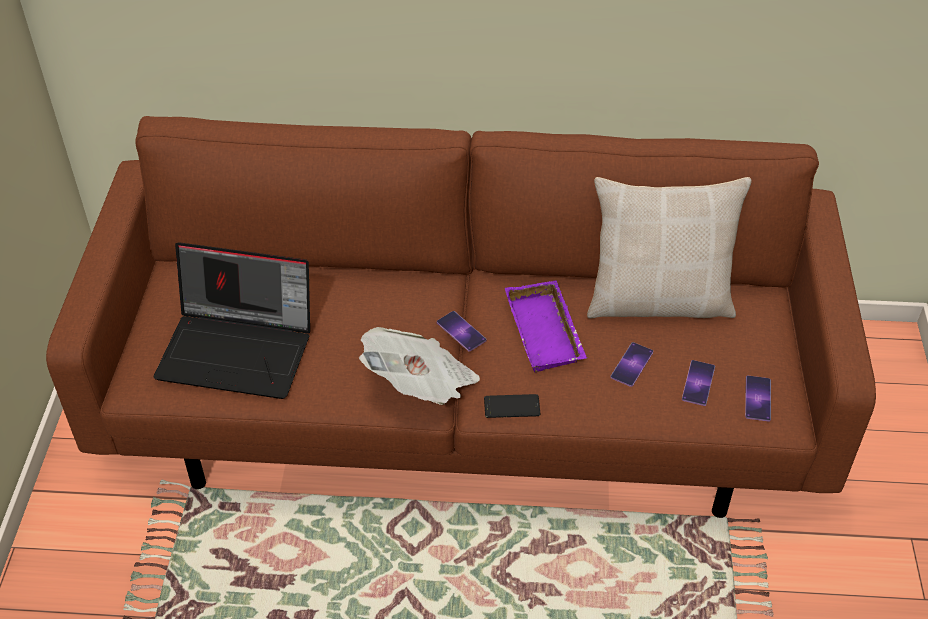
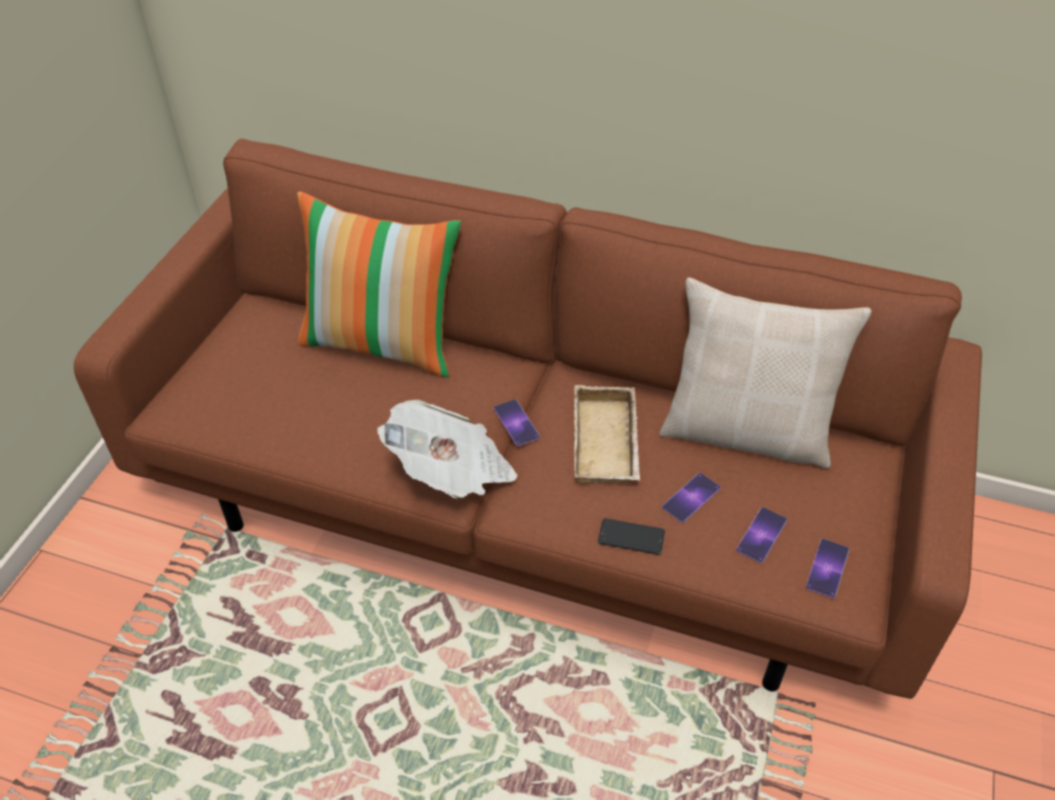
camera: 15 degrees right, 0 degrees up
laptop [154,242,310,399] -> none
phone [484,394,540,418] -> phone moved to [598,518,665,555]
purple tray [505,280,587,372] -> beige tray [574,385,640,484]
none -> pillow [297,191,461,377]

